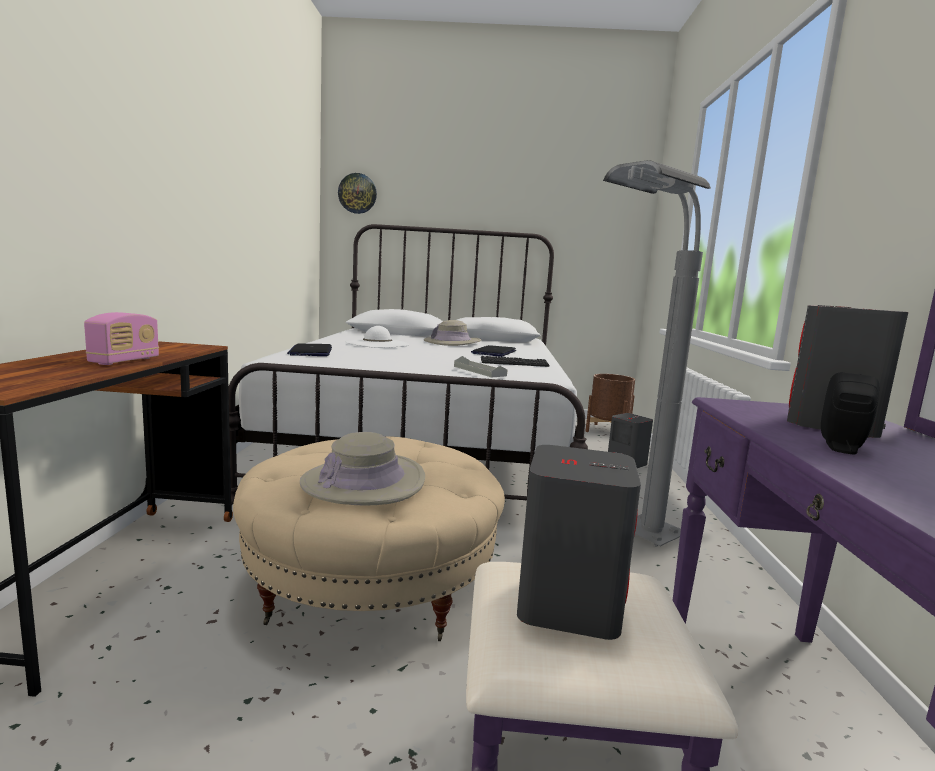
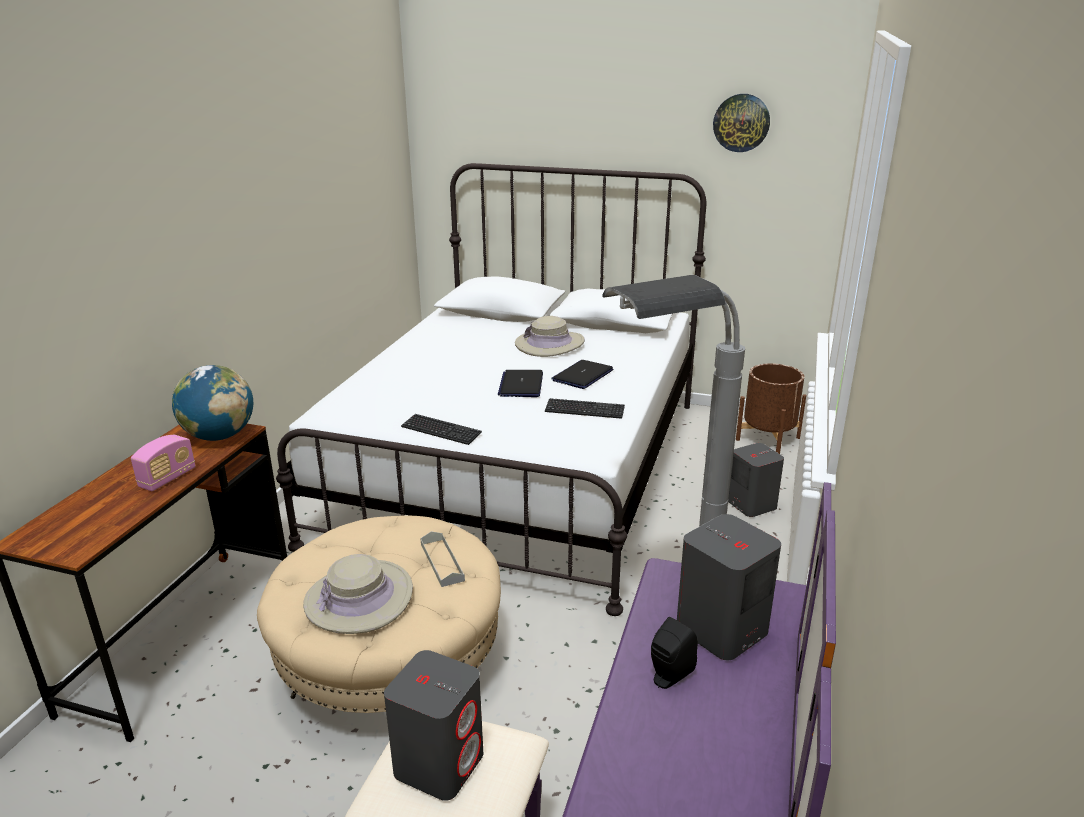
camera: 15 degrees right, 15 degrees up
laptop [287,344,332,356] -> laptop moved to [498,370,543,397]
wall clock [338,173,377,214] -> wall clock moved to [713,94,770,152]
white hat [346,326,409,348] -> none
grey tray [454,356,507,377] -> grey tray moved to [420,531,465,587]
none -> globe [172,365,253,441]
none -> keyboard [401,414,482,445]

